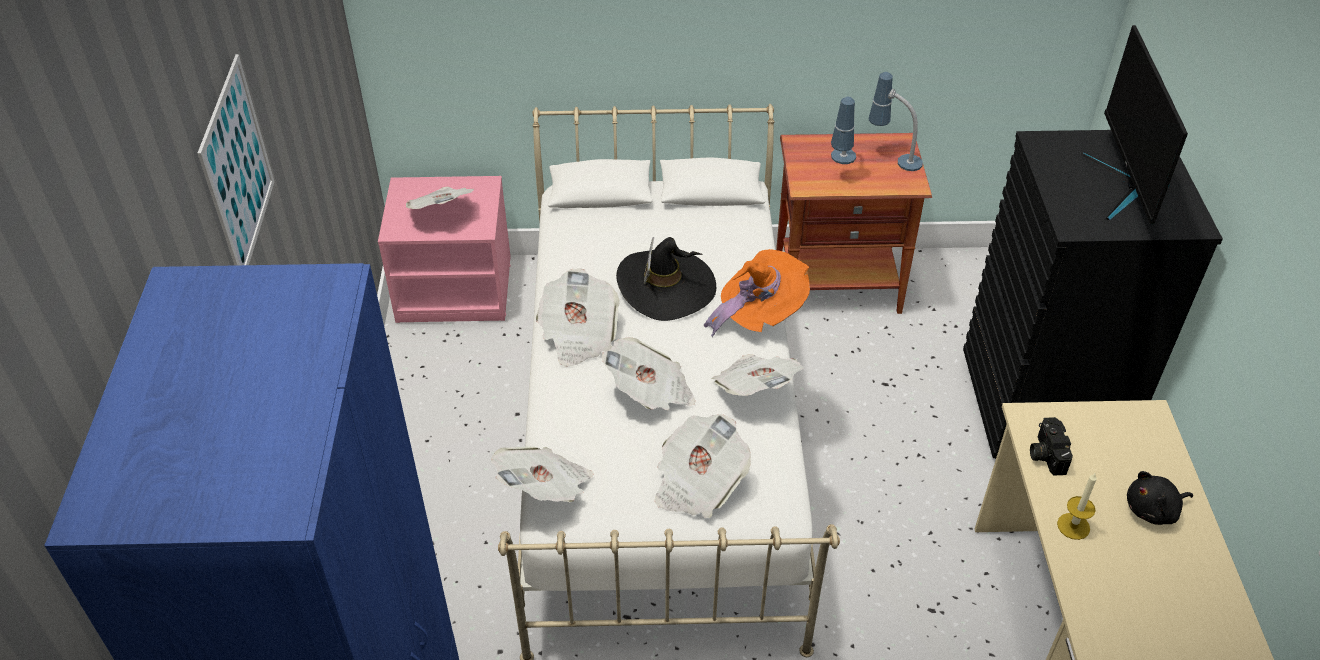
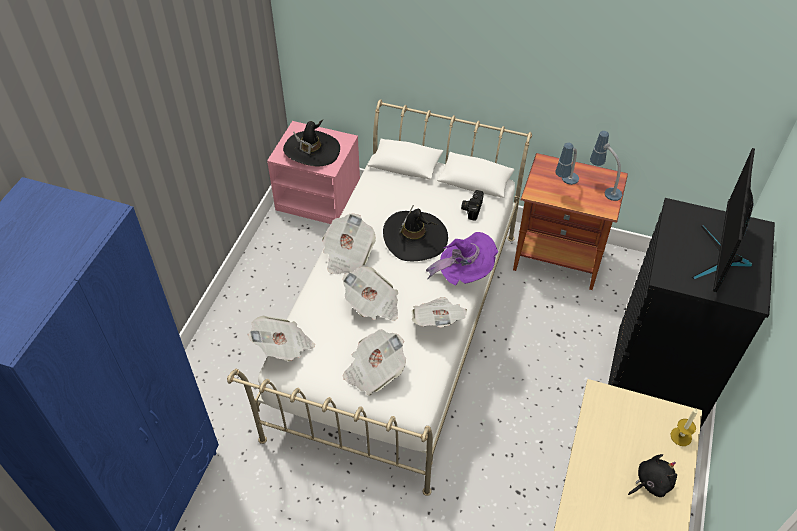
camera: 20 degrees right, 5 degrees up
picture [197,54,275,265] -> none
newspaper [406,186,474,209] -> black hat [283,119,340,166]
orange hat [704,249,810,337] -> purple hat [426,232,498,286]
camera [1030,417,1073,476] -> camera moved to [461,190,484,221]
candle [1057,473,1097,540] -> candle moved to [670,408,698,446]
black plush toy [1127,471,1193,525] -> black plush toy turned 150 degrees clockwise [628,454,677,497]

